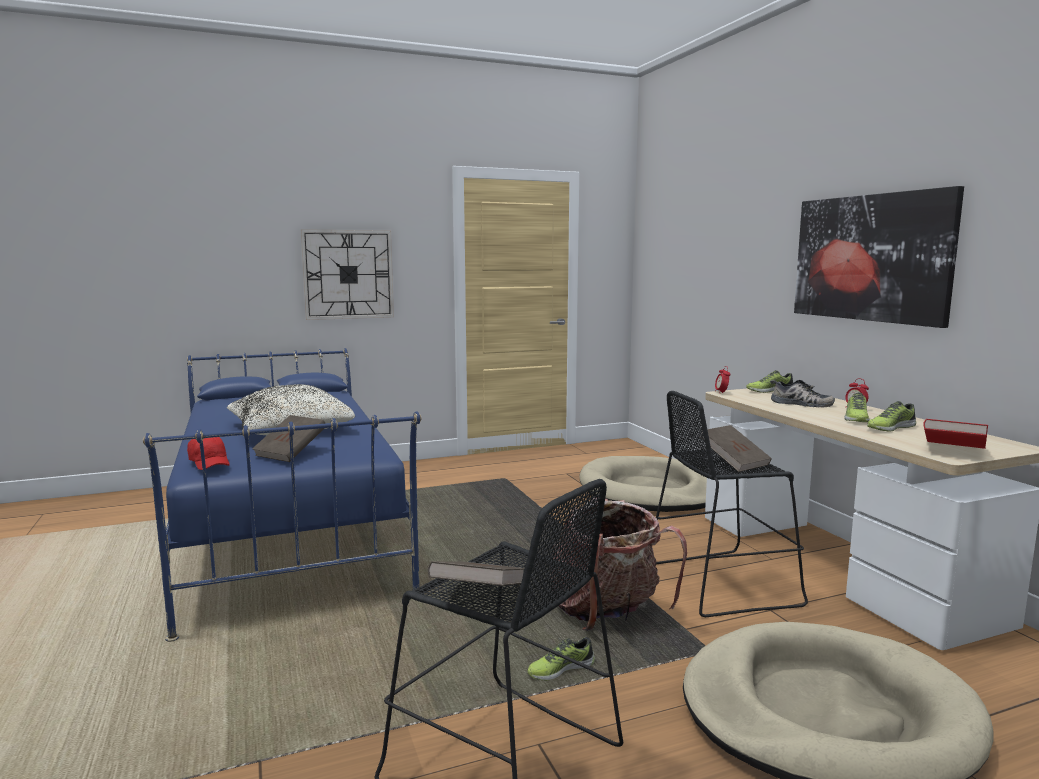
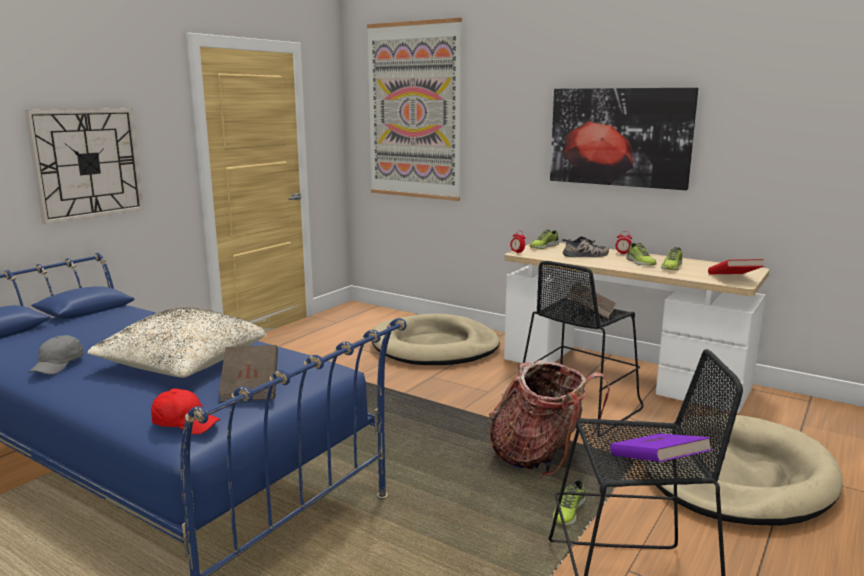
camera: 35 degrees left, 5 degrees up
brown book [428,561,524,586] -> purple book [610,433,713,462]
none -> grey cap [28,335,84,375]
none -> picture [367,18,462,201]

